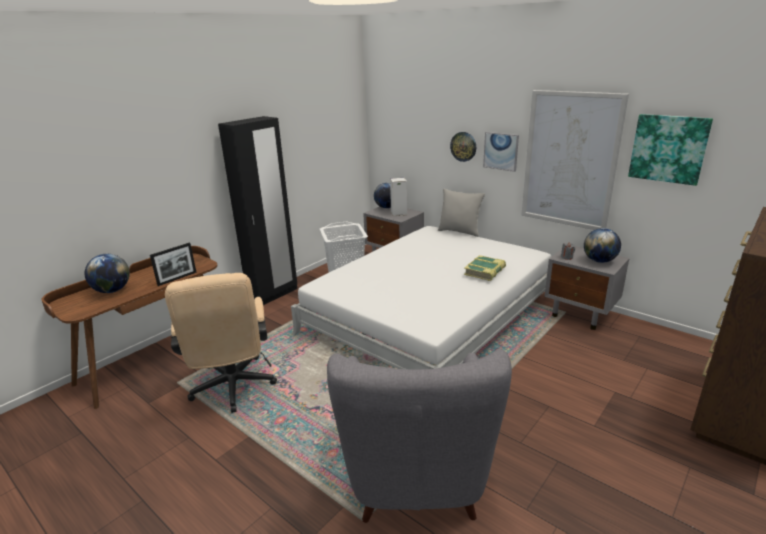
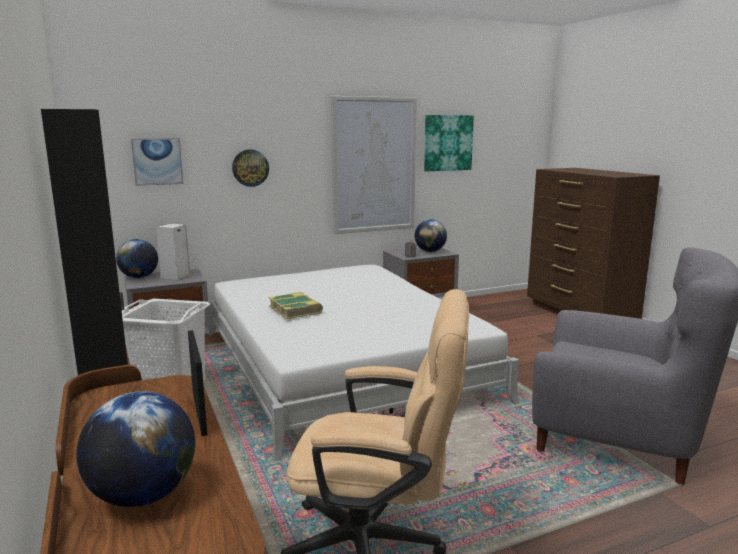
camera: 65 degrees left, 10 degrees down
grey pillow [438,188,485,237] -> none
book [464,255,506,281] -> book moved to [269,292,323,319]
picture [483,132,519,172] -> picture moved to [131,138,183,186]

